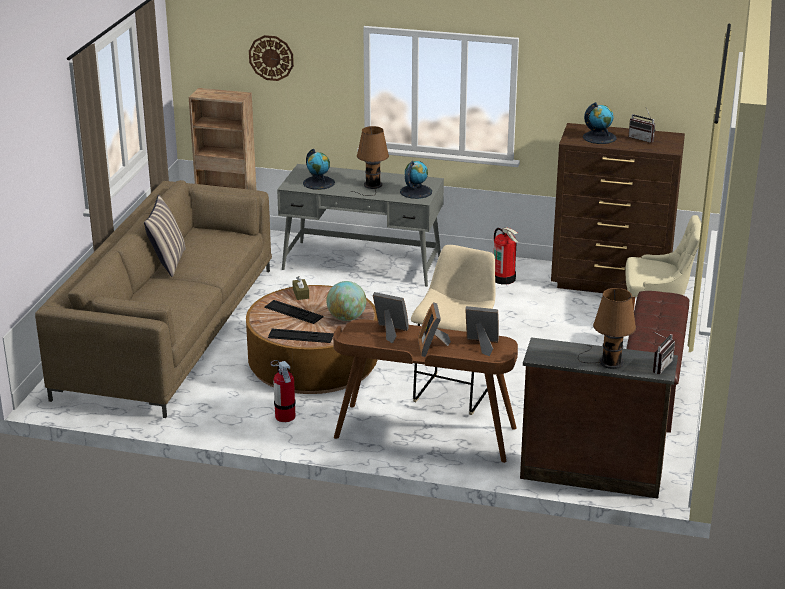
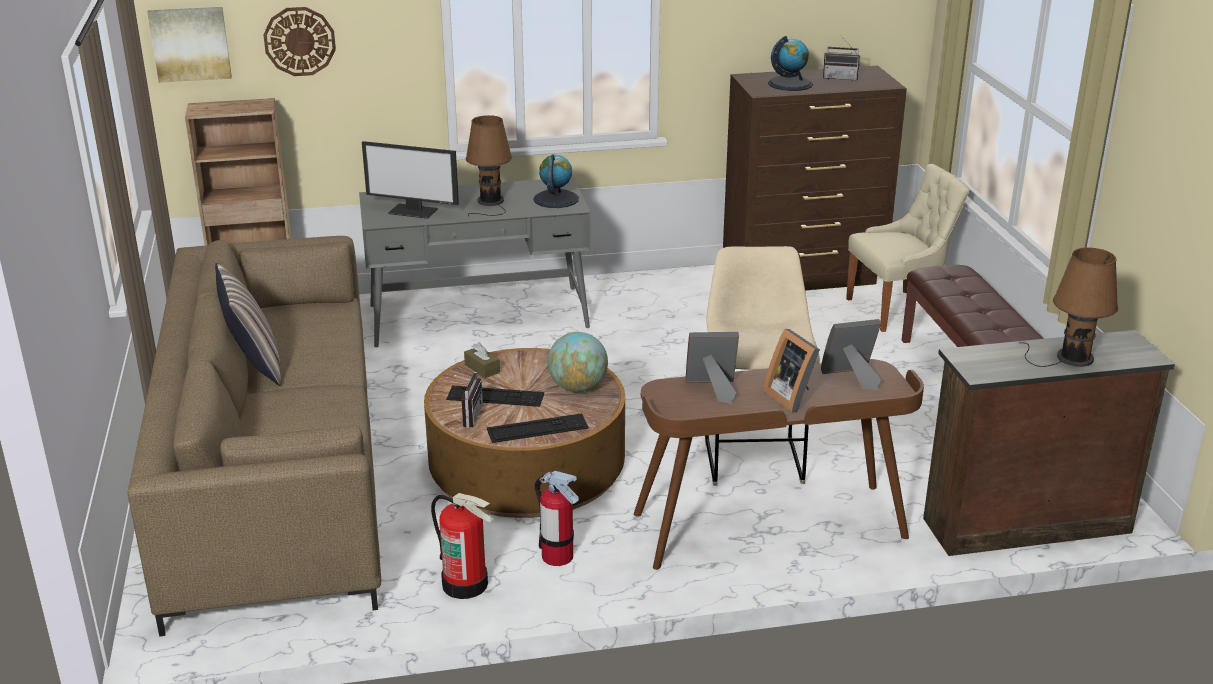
camera: 25 degrees left, 0 degrees up
globe [303,149,335,190] -> monitor [362,141,459,219]
fire extinguisher [494,227,518,284] -> fire extinguisher moved to [431,493,494,599]
radio [653,332,675,374] -> radio moved to [452,372,483,428]
none -> picture [147,7,232,83]

